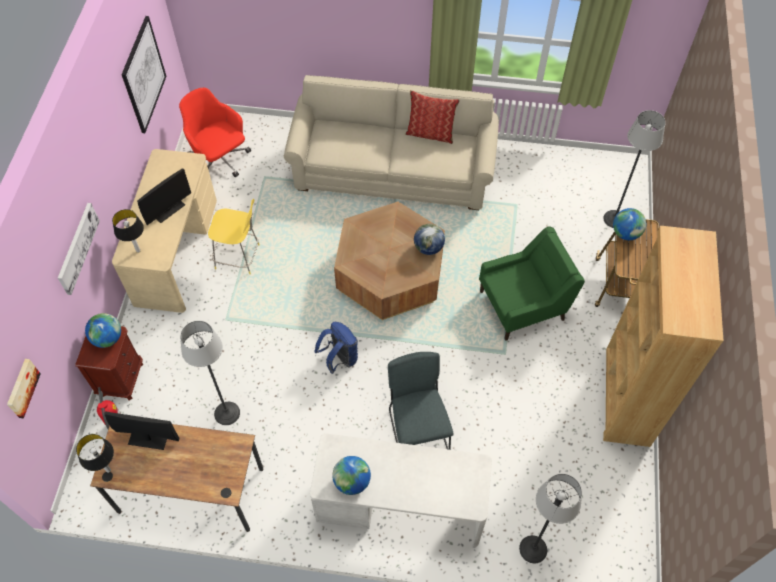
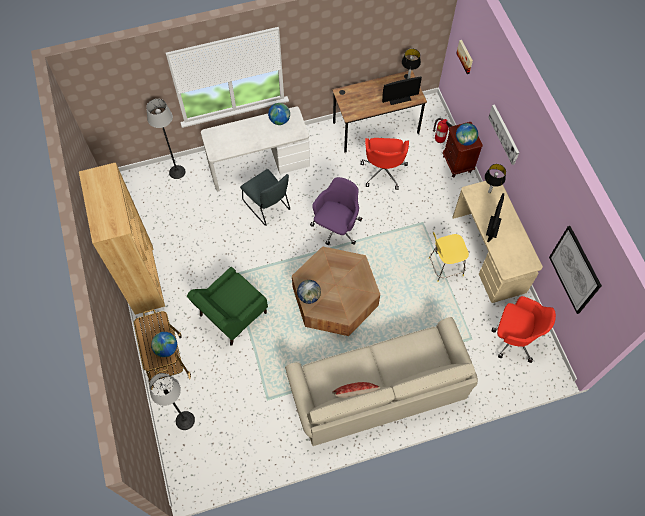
camera: 155 degrees right, 5 degrees up
floor lamp [180,321,240,425] -> red office chair [361,138,409,190]
blue backpack [314,322,358,374] -> purple office chair [310,177,362,245]

